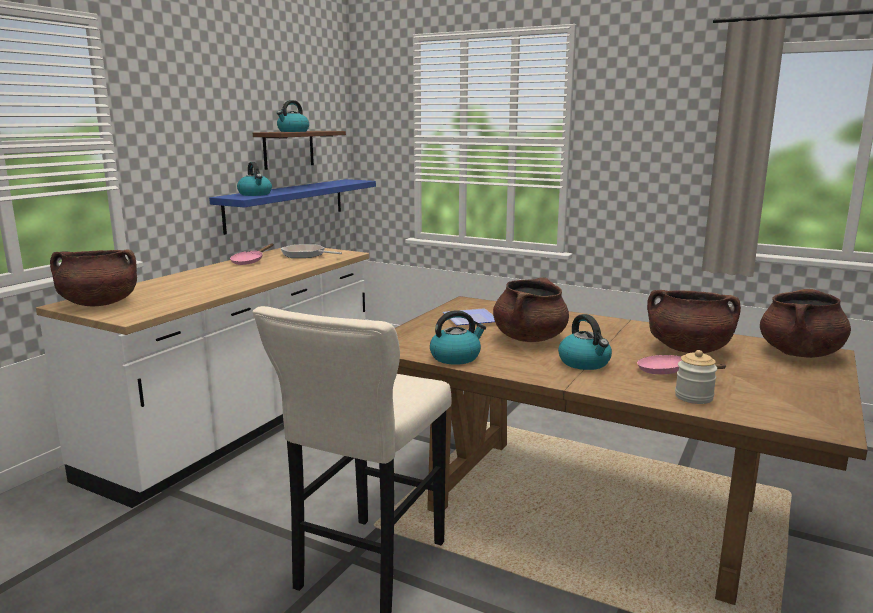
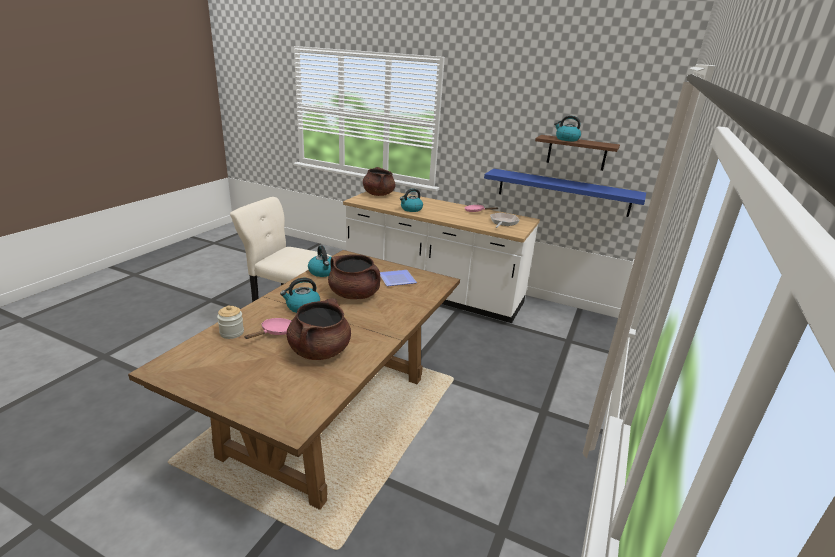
camera: 85 degrees right, 10 degrees up
kettle [237,162,272,196] -> kettle moved to [400,188,423,212]
brown cooking pot [760,289,851,358] -> none

